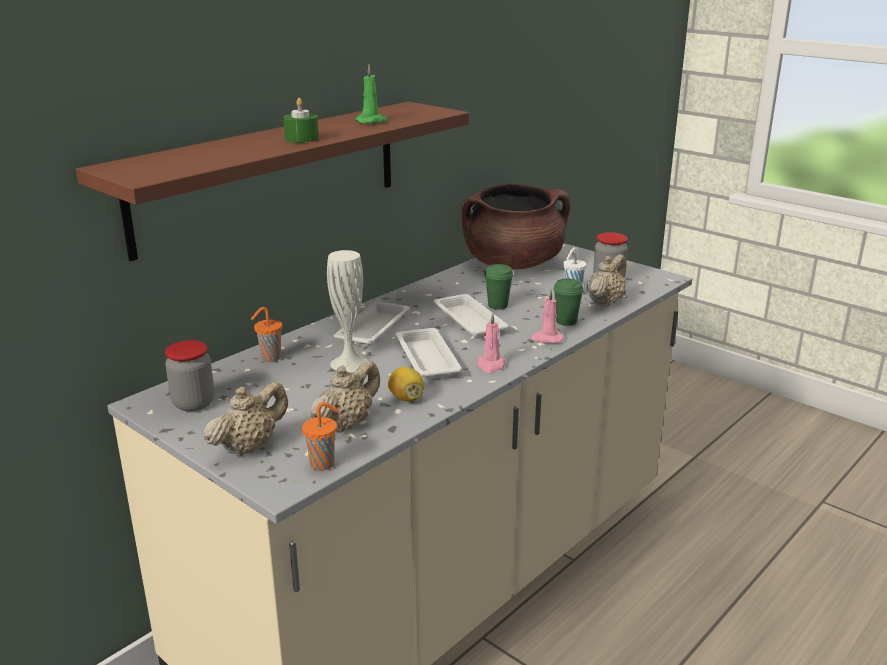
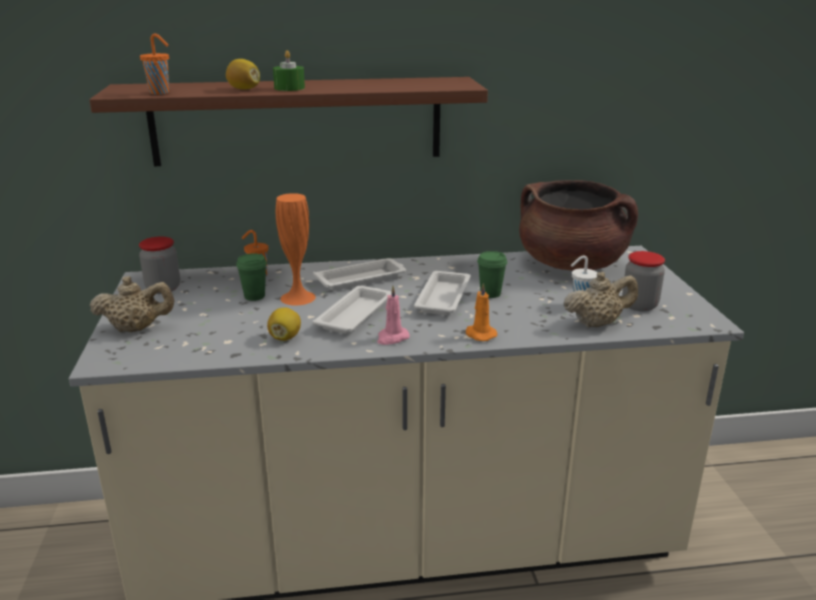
camera: 40 degrees right, 0 degrees up
orange cup [302,402,339,471] -> orange cup moved to [140,33,169,94]
beige teapot [310,361,380,433] -> none
white vase [327,250,368,372] -> orange vase [276,193,316,305]
green candle [355,64,388,124] -> none
pink candle [530,289,564,343] -> orange candle [466,283,497,341]
green cup [553,279,584,326] -> green cup moved to [236,253,267,301]
none -> lemon [226,59,260,90]

